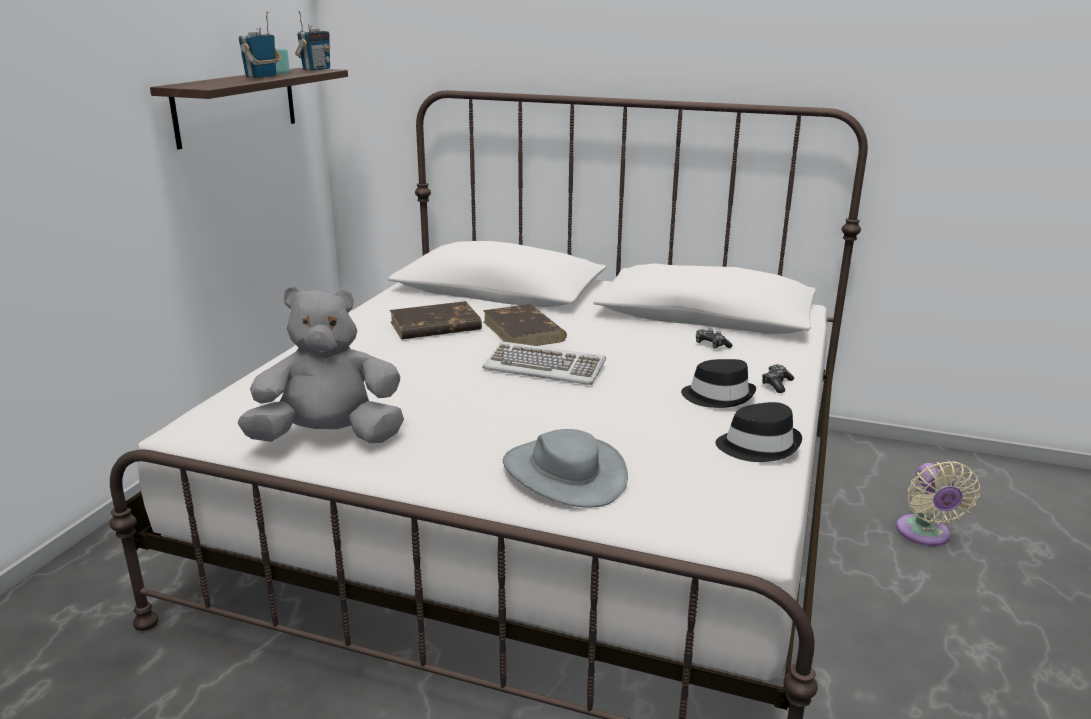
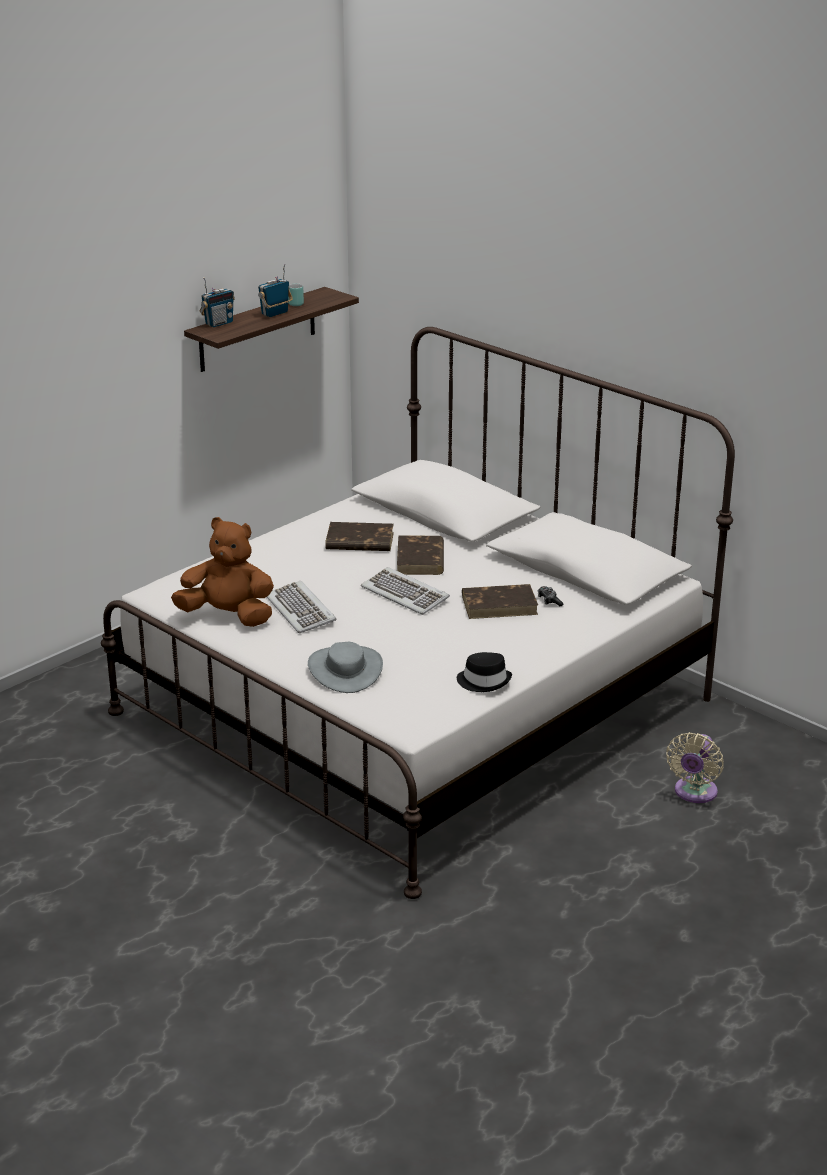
camera: 25 degrees right, 5 degrees up
grey plush toy [238,286,404,443] -> brown plush toy [171,517,274,627]
radio [295,10,330,71] -> radio moved to [200,277,235,327]
black hat [681,359,756,408] -> none
game controller [762,365,794,393] -> none
none -> keyboard [267,581,337,633]
none -> brown book [462,584,538,619]

